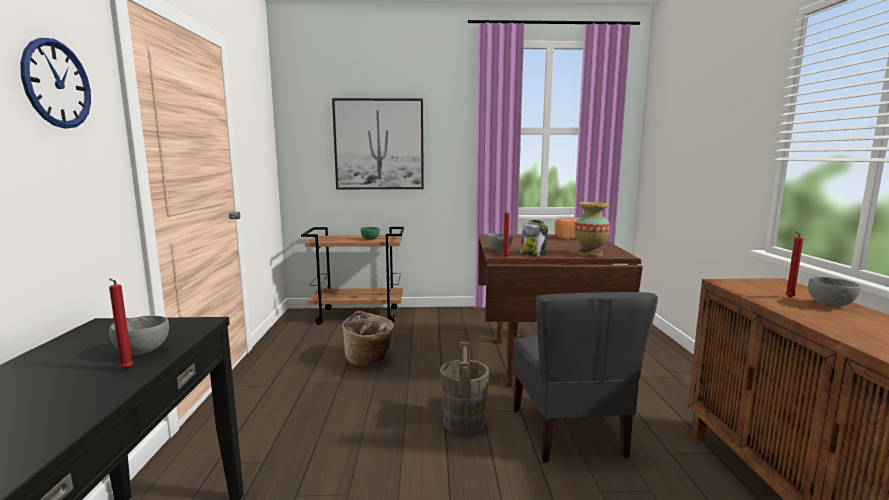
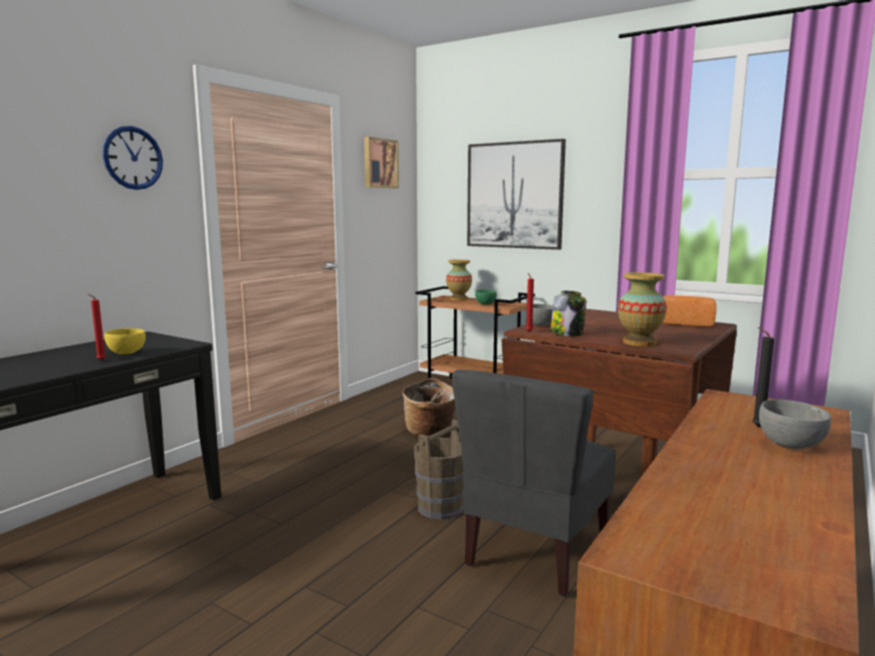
camera: 35 degrees right, 0 degrees up
grey bowl [109,315,169,355] -> yellow bowl [105,328,146,354]
red candle [785,232,803,298] -> black candle [752,327,774,427]
none -> picture [364,137,399,188]
none -> vase [446,259,472,301]

